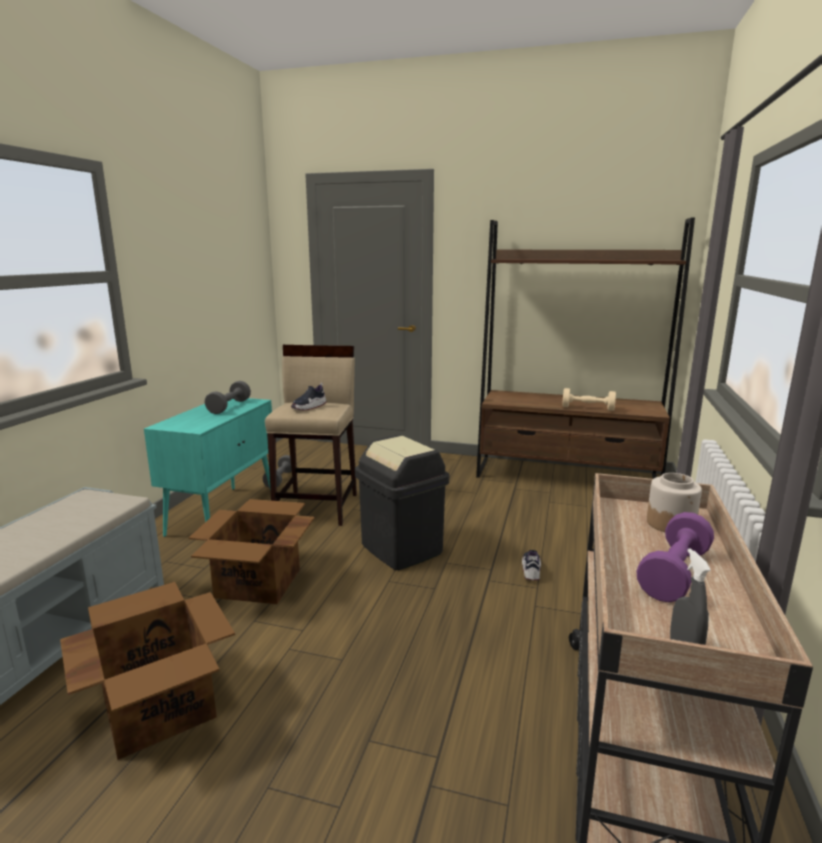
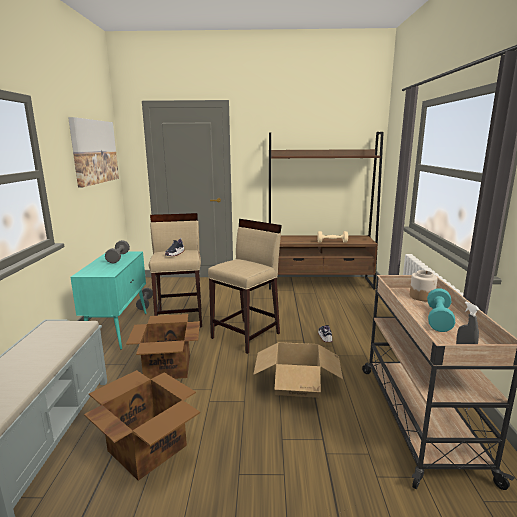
camera: 15 degrees left, 0 degrees up
black trash can [355,435,449,570] -> beige stool [208,219,282,354]
purple dumbbell [636,512,714,602] -> turquoise dumbbell [427,288,455,332]
none -> picture [68,117,119,187]
none -> cardboard box [253,342,343,398]

